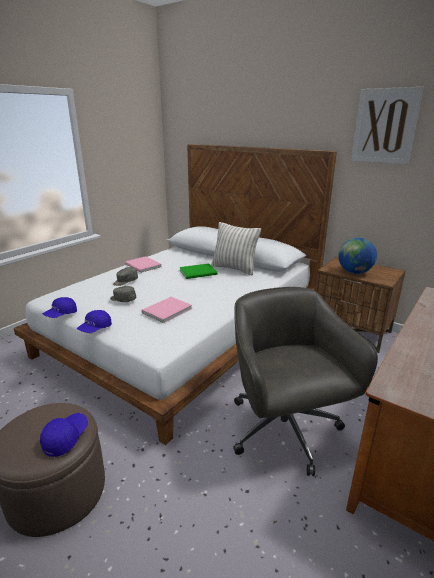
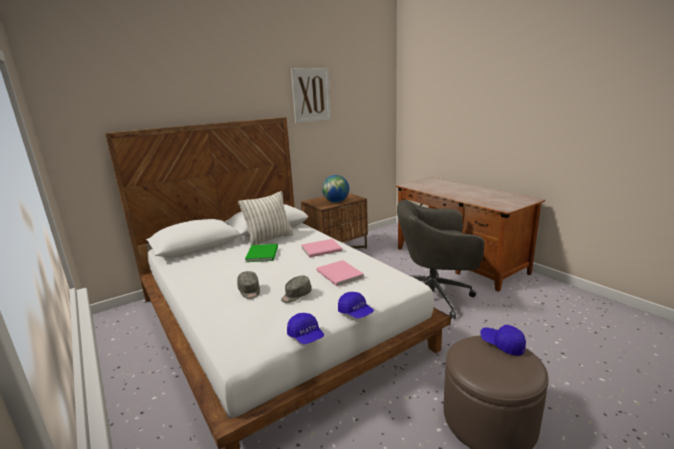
camera: 70 degrees left, 5 degrees down
pink book [125,256,161,273] -> pink book moved to [301,239,342,257]

